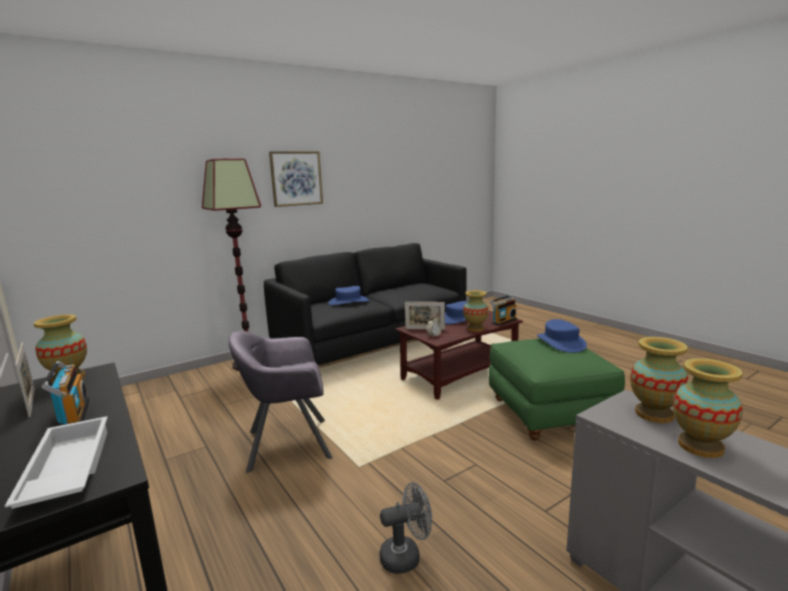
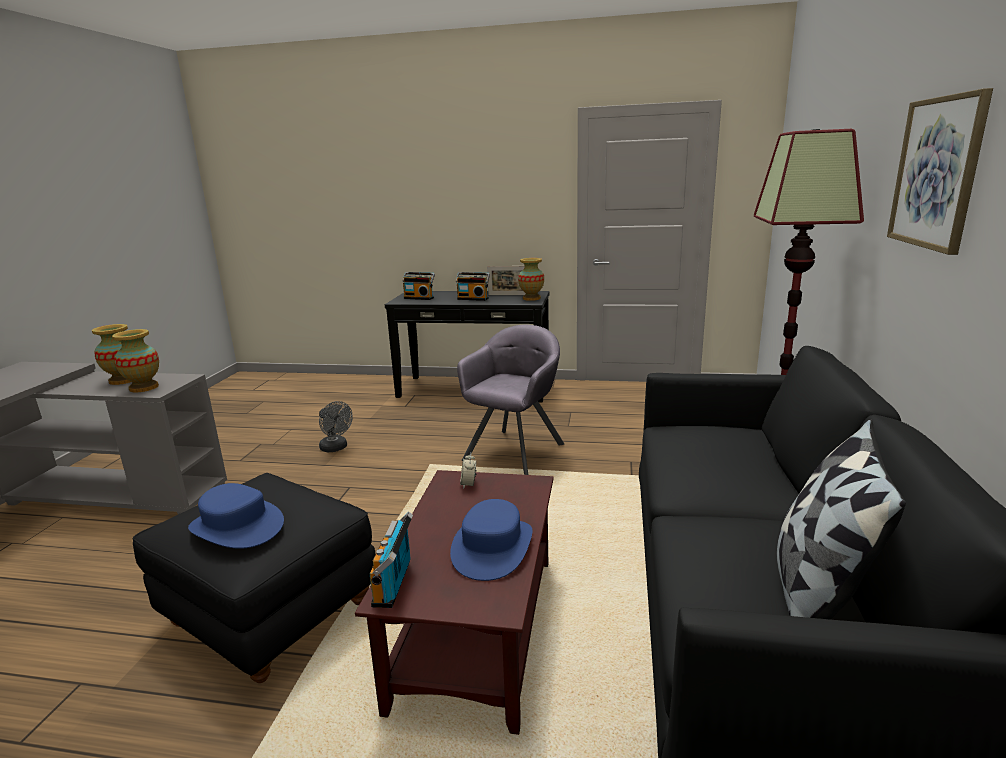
camera: 135 degrees right, 5 degrees up
white tray [5,416,108,509] -> radio [402,272,435,300]
blue hat [328,286,369,305] -> none
grey fan [380,482,432,574] -> grey fan turned 75 degrees counterclockwise [319,401,353,452]
picture frame [405,302,445,330] -> none
vase [463,290,488,332] -> none
green ottoman [489,338,625,441] -> black ottoman [133,473,376,683]
none -> pillow [777,419,906,619]

